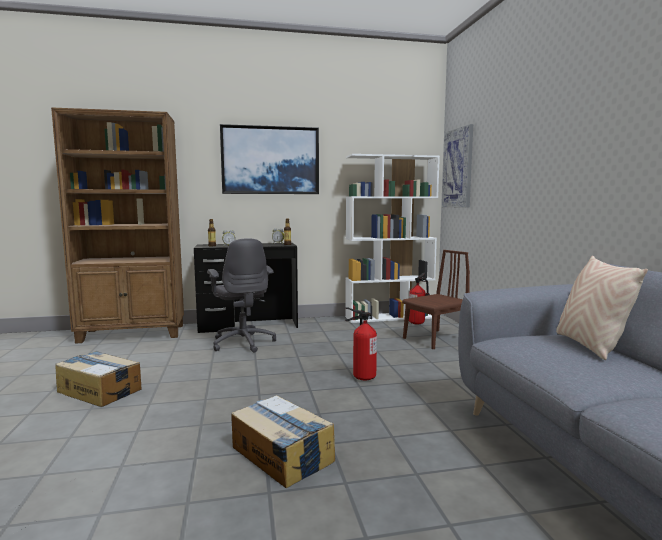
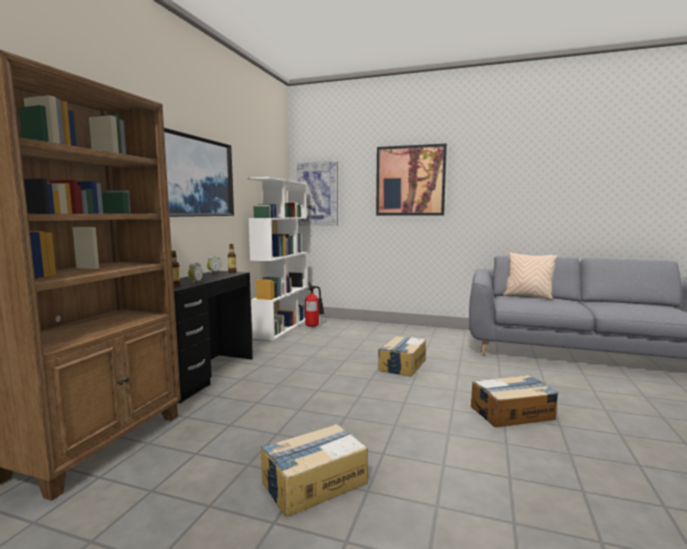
camera: 60 degrees left, 0 degrees up
grey office chair [207,238,276,353] -> none
fire extinguisher [345,307,377,380] -> cardboard box [378,336,426,376]
brown chair [402,250,470,349] -> none
none -> picture [376,144,447,216]

